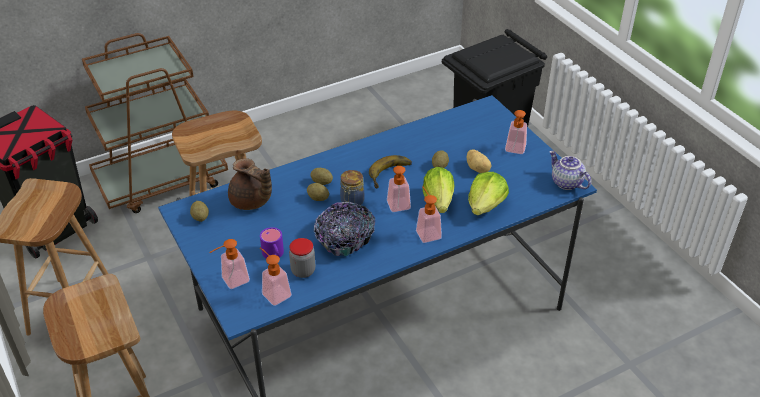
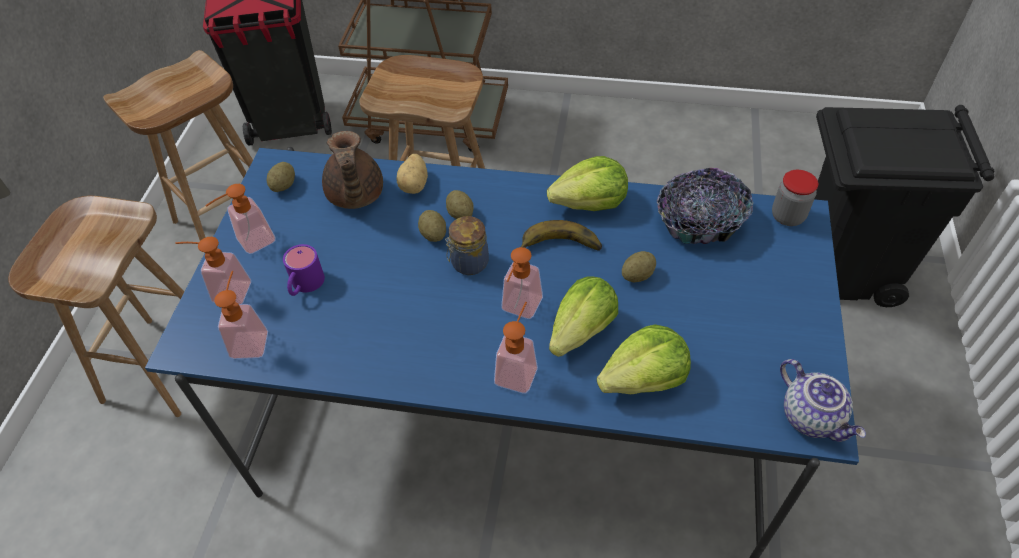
camera: 40 degrees right, 10 degrees up
jar [289,238,315,278] -> jar moved to [772,170,818,226]
bowl [313,202,375,256] -> bowl moved to [657,168,754,244]
potato [467,150,491,173] -> potato moved to [396,154,428,194]
soap dispenser [505,110,527,154] -> soap dispenser moved to [205,184,276,254]
teapot [549,151,591,190] -> teapot turned 150 degrees clockwise [780,359,866,442]
none -> lettuce [547,156,628,211]

